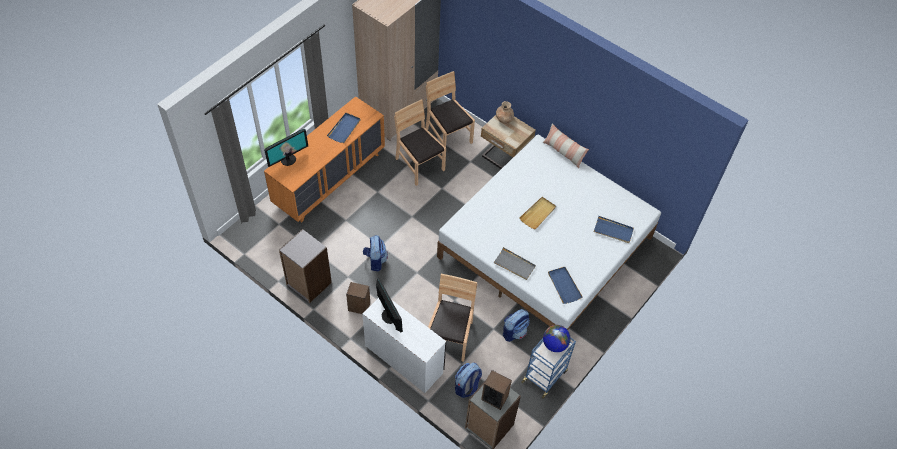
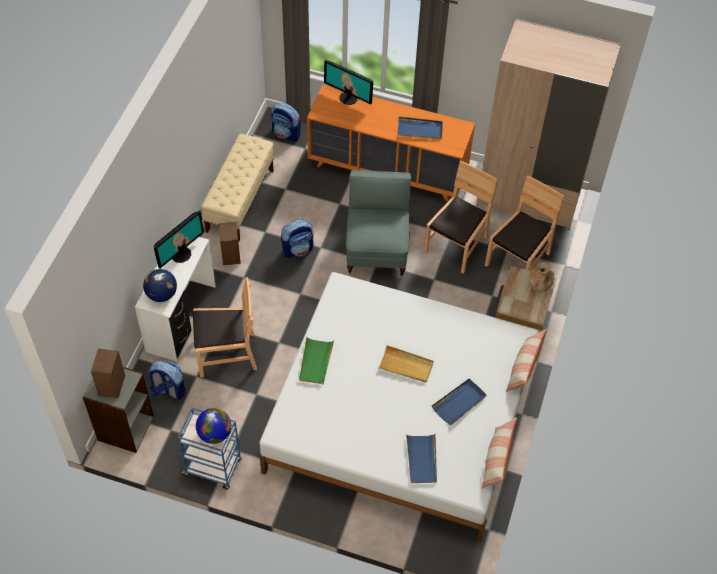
camera: 70 degrees right, 0 degrees up
grey bookcase [279,229,332,303] -> beige bench [201,134,274,242]
grey tray [493,247,536,280] -> green tray [299,337,334,384]
backpack [503,309,530,342] -> backpack moved to [271,103,301,142]
blue tray [548,267,583,304] -> blue tray moved to [432,379,487,425]
none -> globe [143,269,177,302]
none -> grey armchair [346,170,411,276]
none -> pillow [482,417,517,489]

